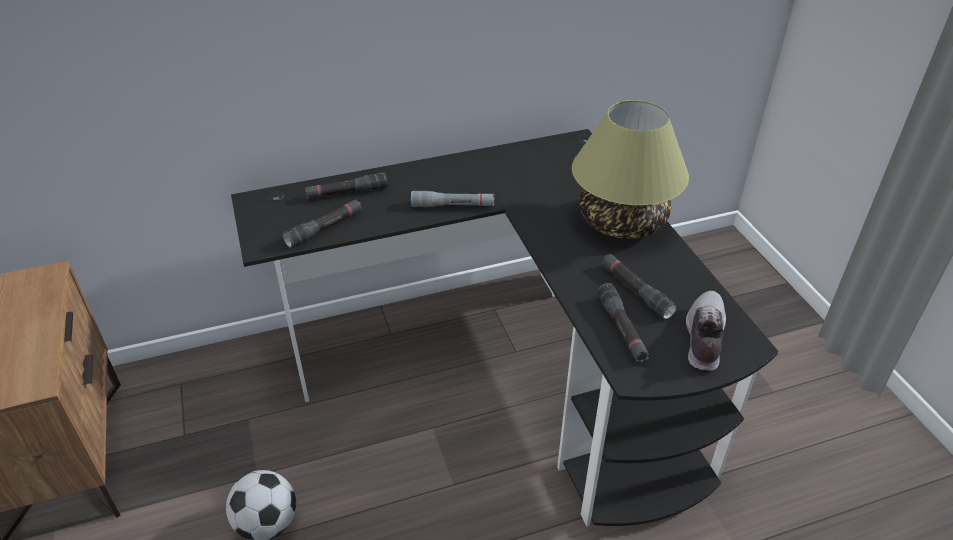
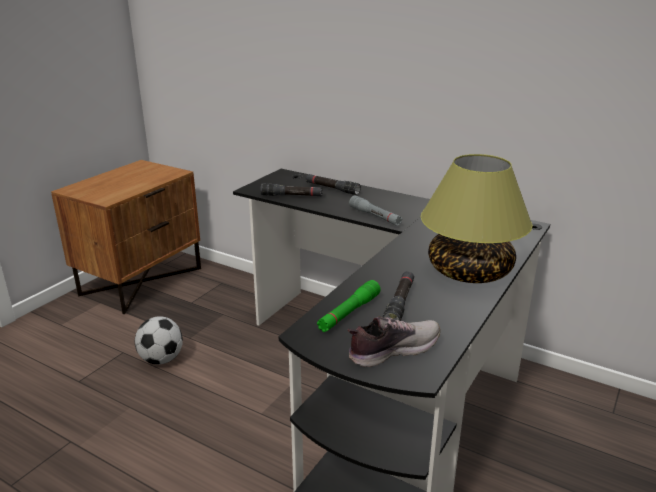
camera: 50 degrees right, 15 degrees down
black flashlight [597,283,650,363] -> green flashlight [317,280,381,332]

